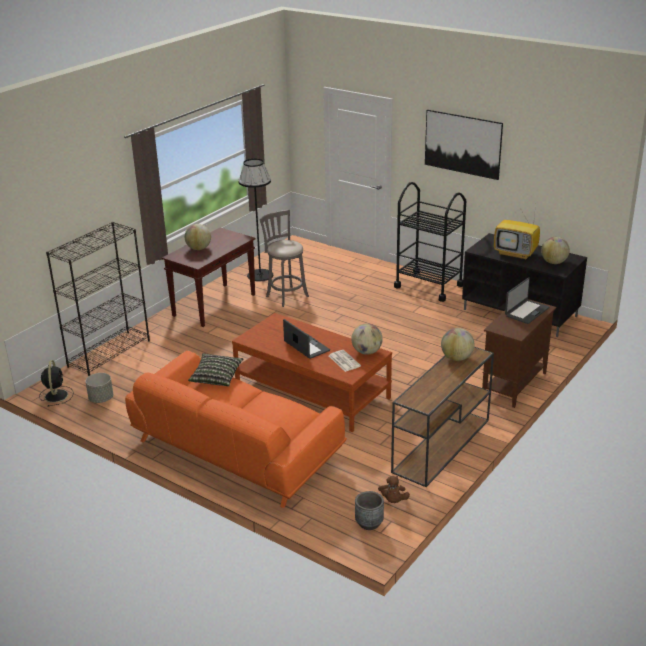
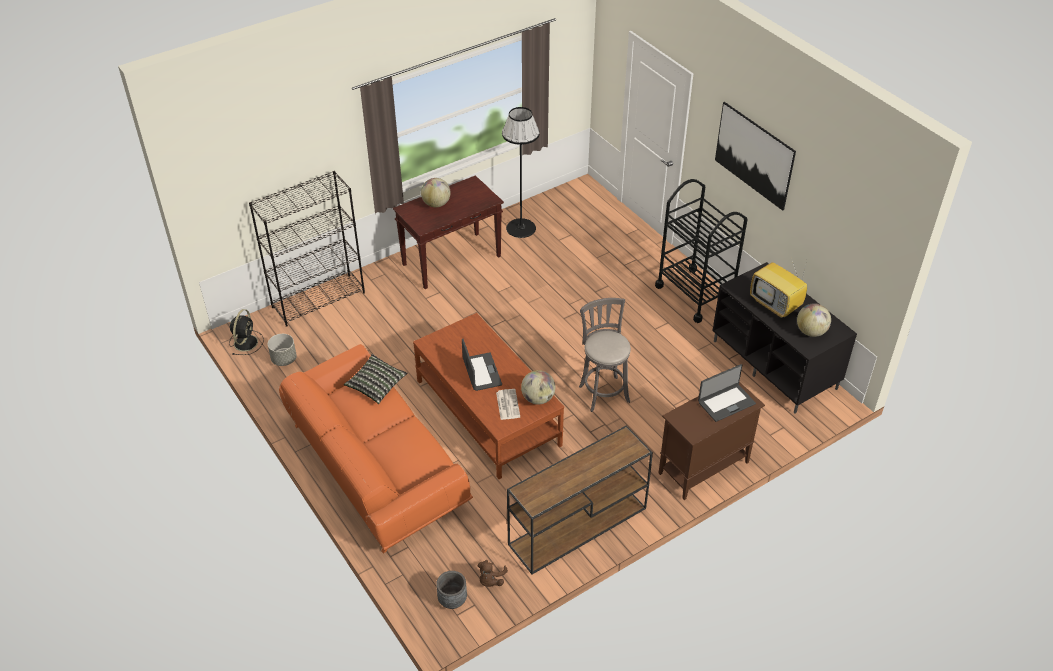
camera: 20 degrees right, 15 degrees up
grey stool [260,209,309,307] -> grey stool moved to [579,298,631,412]
globe [441,328,474,361] -> none

